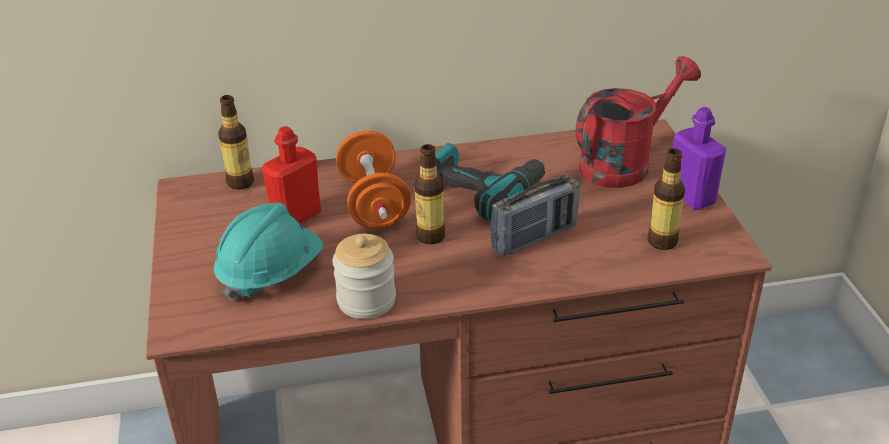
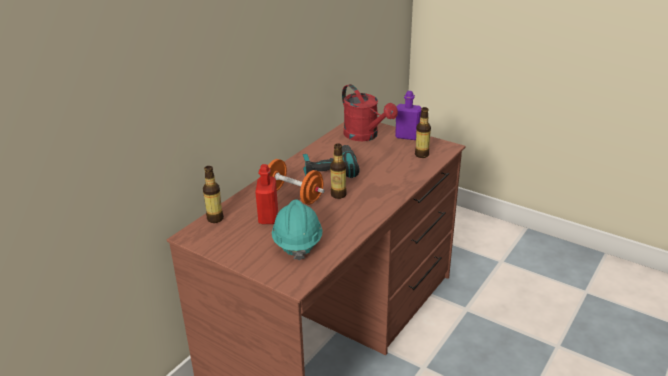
camera: 45 degrees left, 5 degrees down
jar [332,234,396,319] -> none
radio [490,175,580,257] -> none
red watering can [575,56,701,188] -> red watering can turned 135 degrees clockwise [342,84,398,141]

